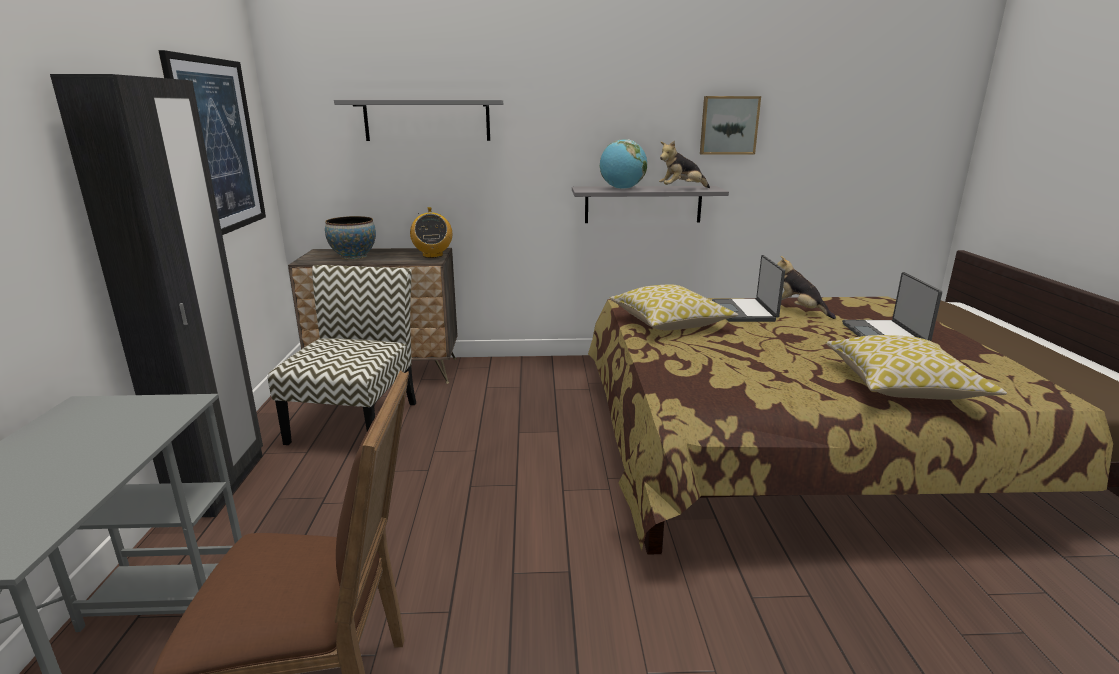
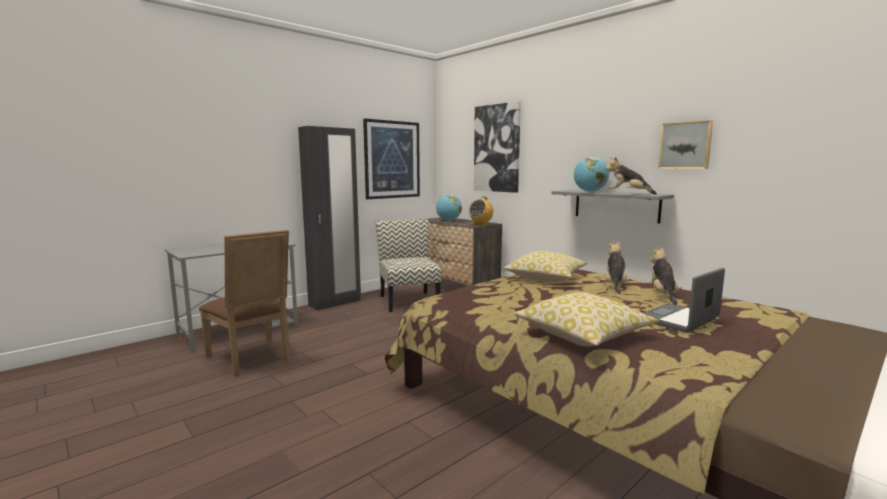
camera: 50 degrees right, 10 degrees down
chair [268,265,416,445] -> chair turned 75 degrees counterclockwise [375,220,442,312]
bowl [325,216,376,260] -> globe [436,195,462,221]
grey shelf [334,100,503,141] -> picture [474,101,521,193]
laptop [712,255,785,322] -> plush toy [605,241,631,294]

